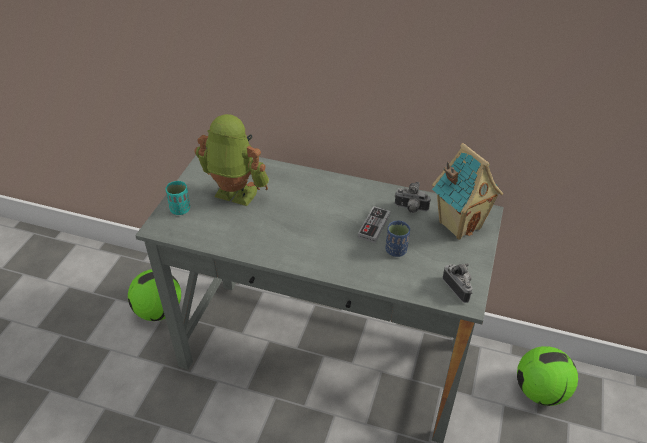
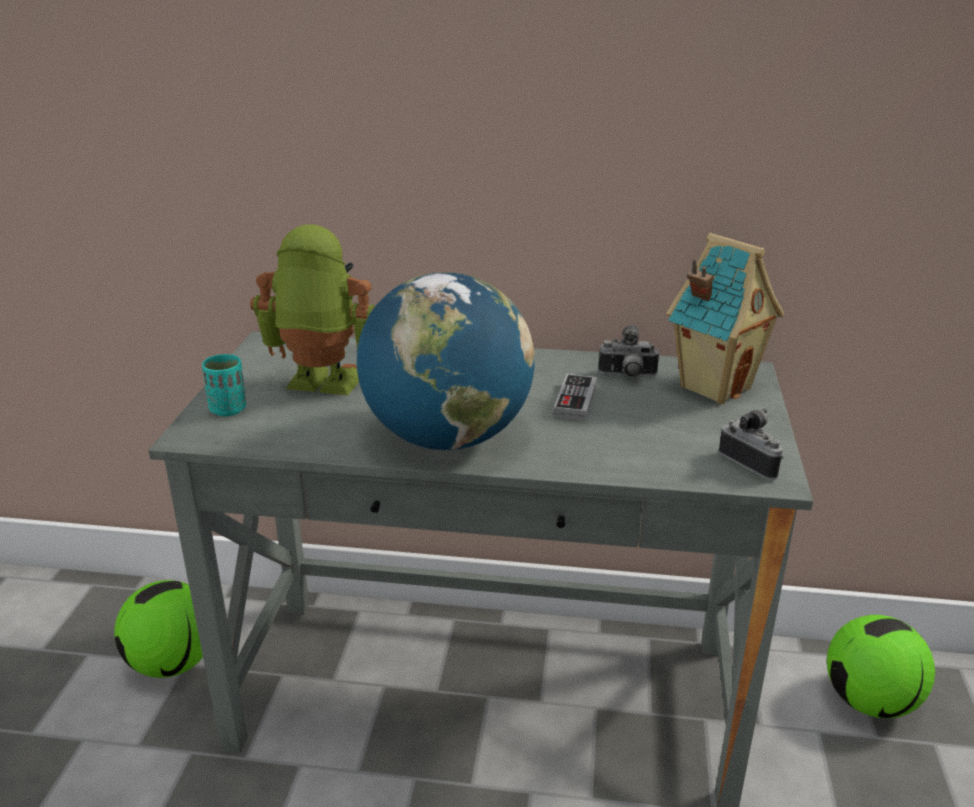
camera: 10 degrees left, 15 degrees down
blue cup [386,221,410,257] -> none
none -> globe [357,272,535,450]

